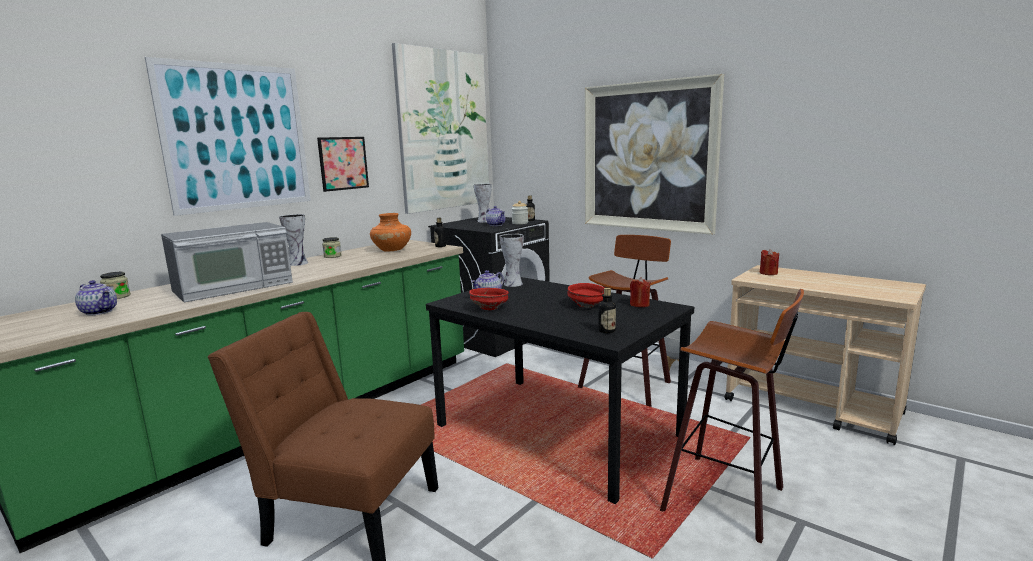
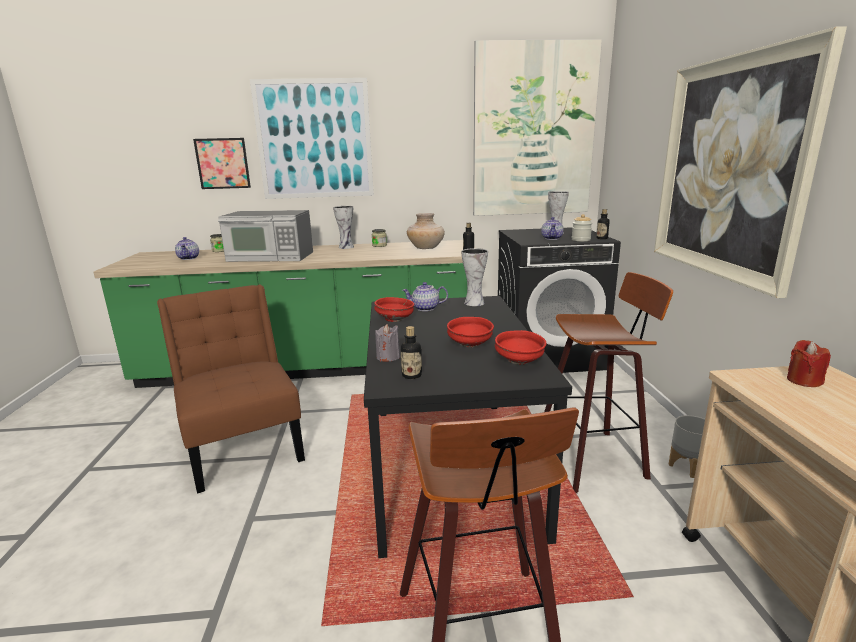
camera: 45 degrees right, 5 degrees up
picture [317,137,369,192] -> picture moved to [193,138,251,189]
orange vase [370,213,411,251] -> beige vase [407,213,445,249]
red candle [630,277,651,307] -> red bowl [495,330,546,365]
none -> grey candle [375,324,400,361]

